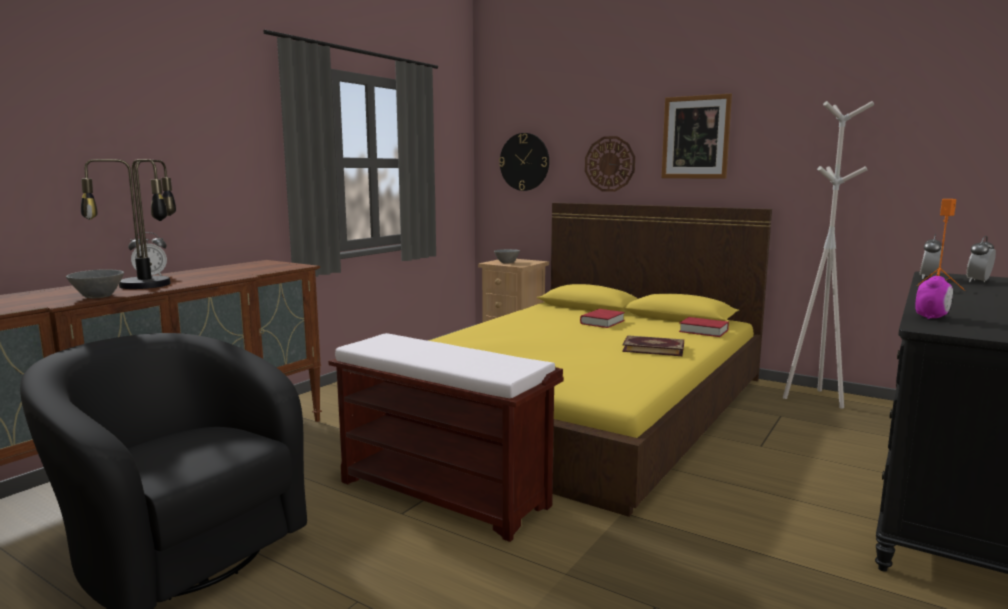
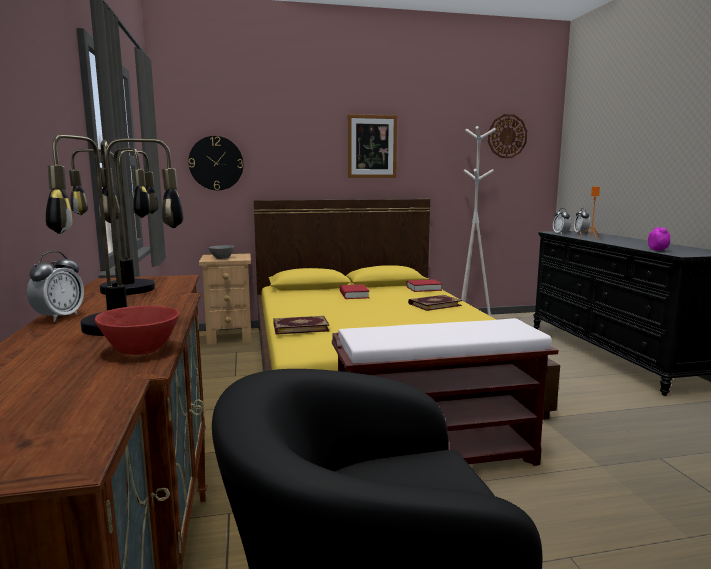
camera: 45 degrees left, 0 degrees up
grey bowl [66,269,124,298] -> red bowl [95,306,179,355]
wall clock [585,136,635,192] -> wall clock moved to [488,114,527,158]
none -> table lamp [69,148,159,295]
none -> book [273,316,329,335]

